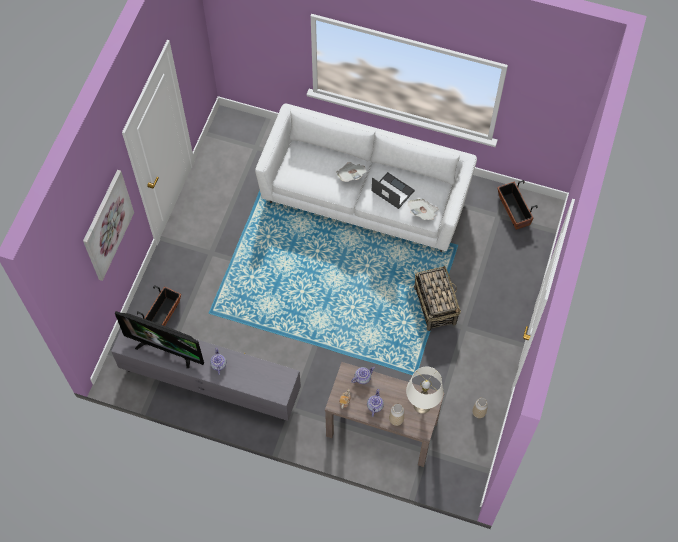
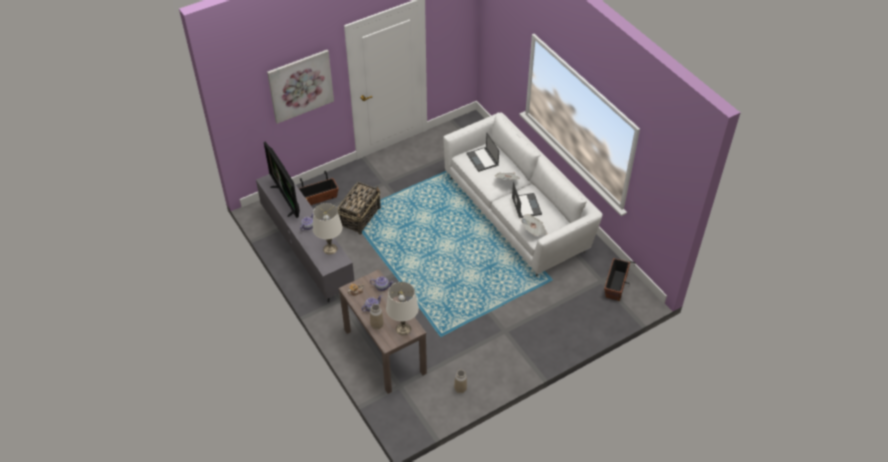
camera: 40 degrees right, 15 degrees down
basket [414,266,461,331] -> basket moved to [337,182,381,235]
none -> white table lamp [313,203,343,255]
none -> laptop [466,132,499,172]

